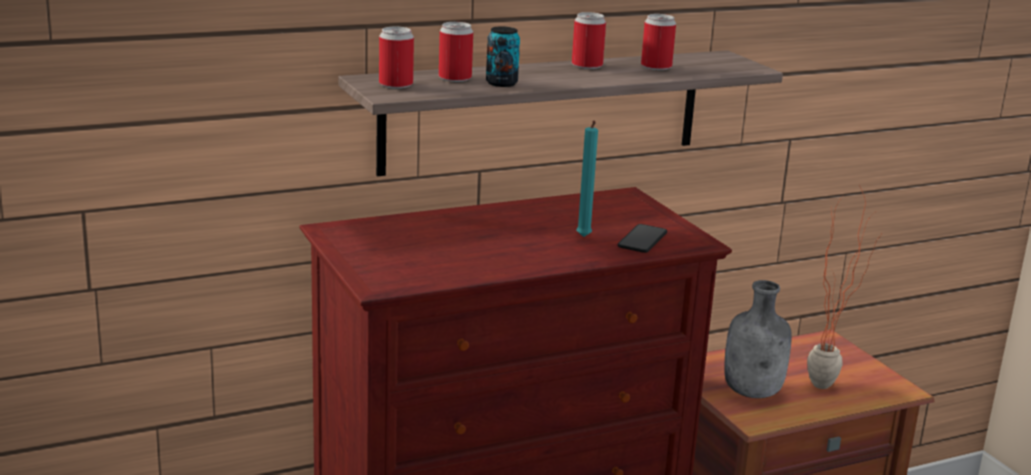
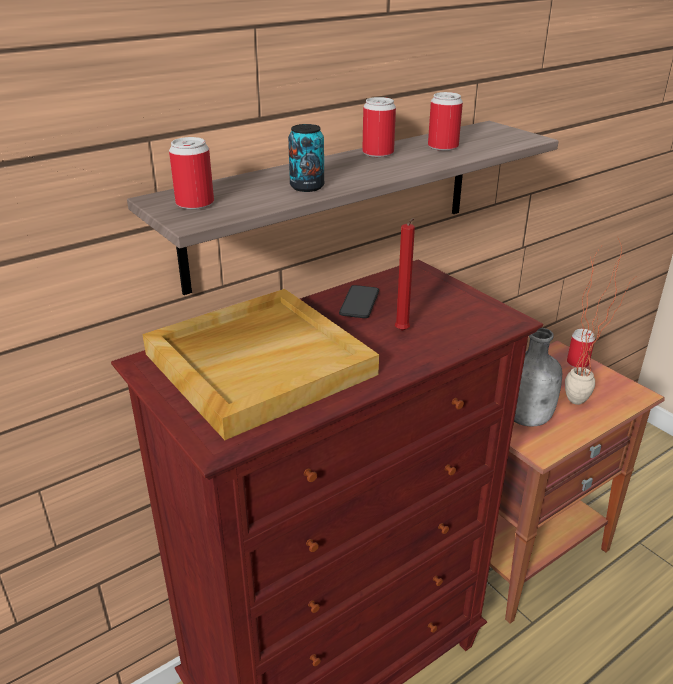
camera: 10 degrees left, 10 degrees up
can [439,22,473,82] -> can moved to [567,329,595,368]
turquoise candle [577,120,598,237] -> red candle [395,218,415,331]
phone [618,224,667,253] -> phone moved to [339,285,379,318]
none -> beige tray [142,289,379,440]

